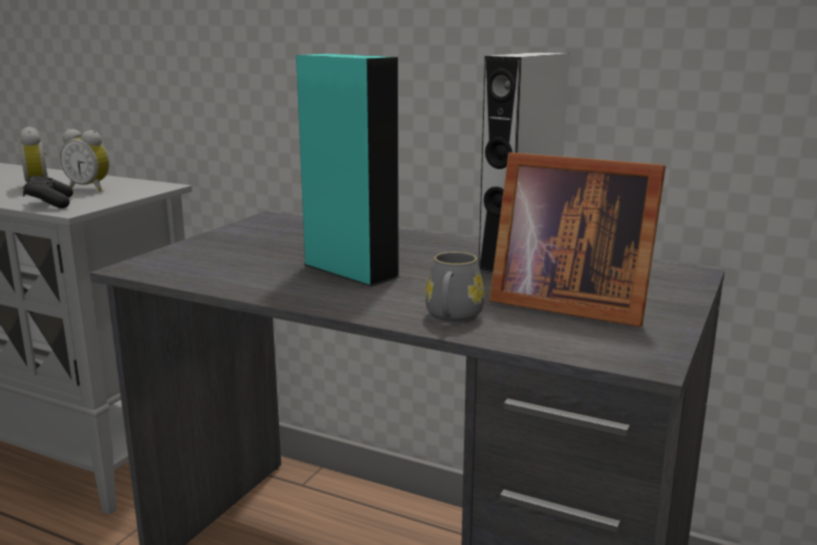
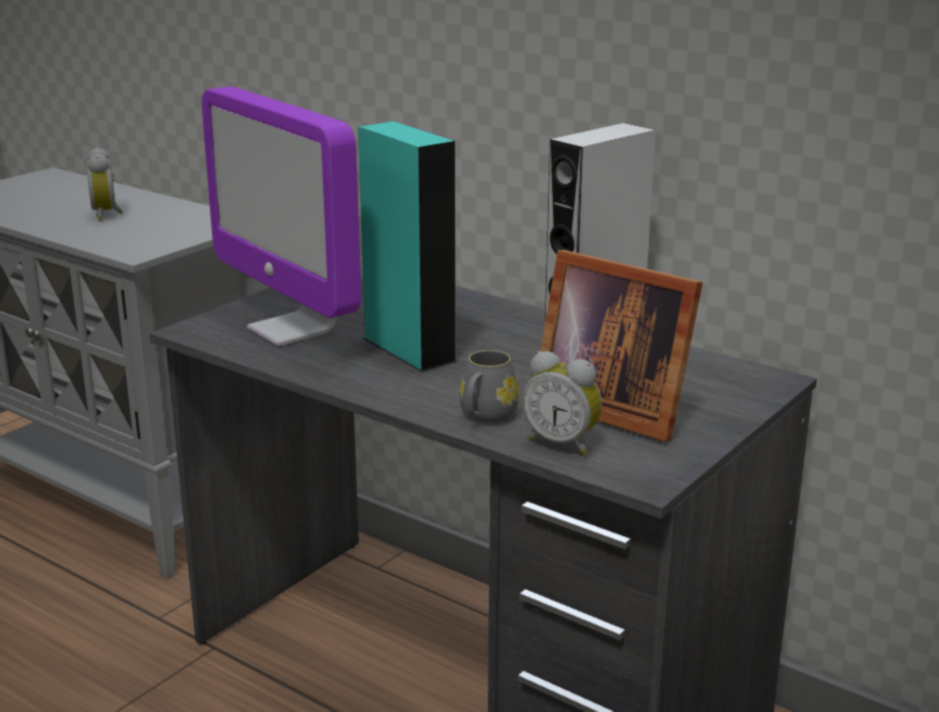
camera: 10 degrees right, 5 degrees up
black game controller [23,176,73,208] -> none
alarm clock [60,129,110,191] -> alarm clock moved to [522,351,602,456]
none -> monitor [202,86,361,346]

